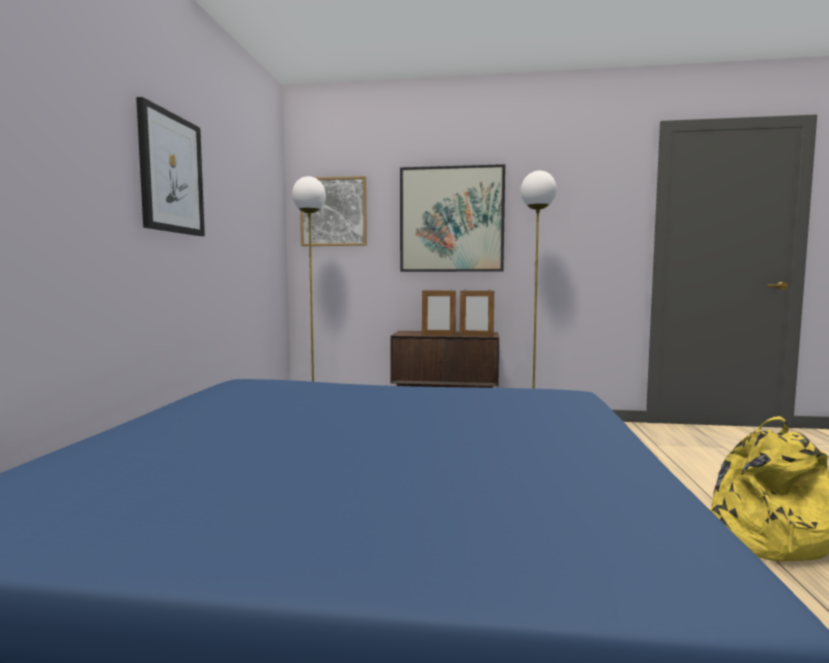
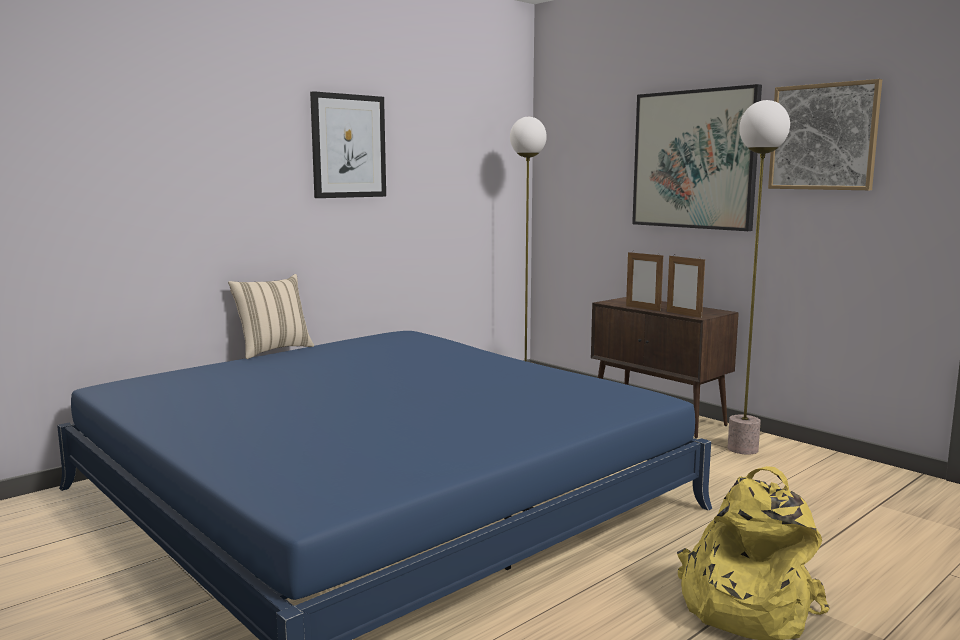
camera: 40 degrees right, 5 degrees up
picture [299,176,367,246] -> picture moved to [768,79,882,190]
none -> beige pillow [228,274,314,359]

